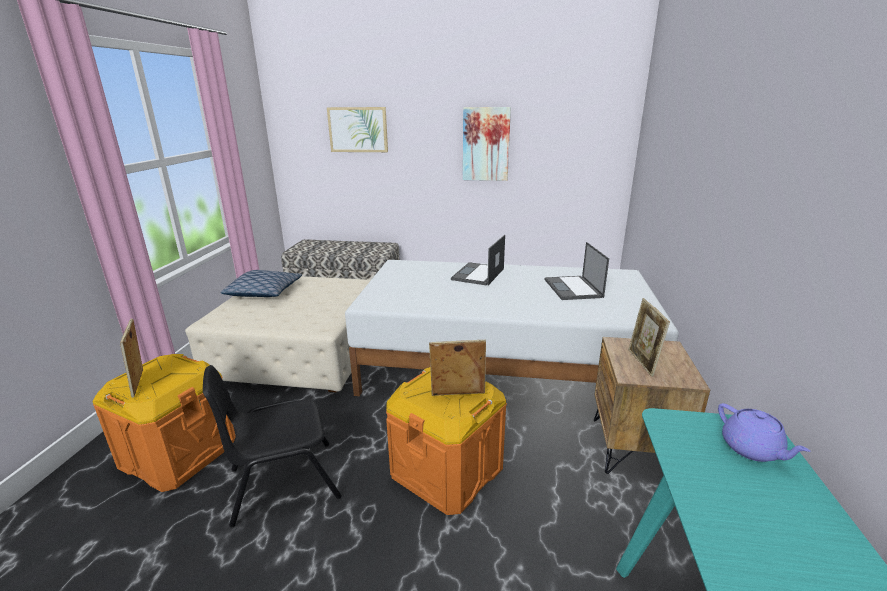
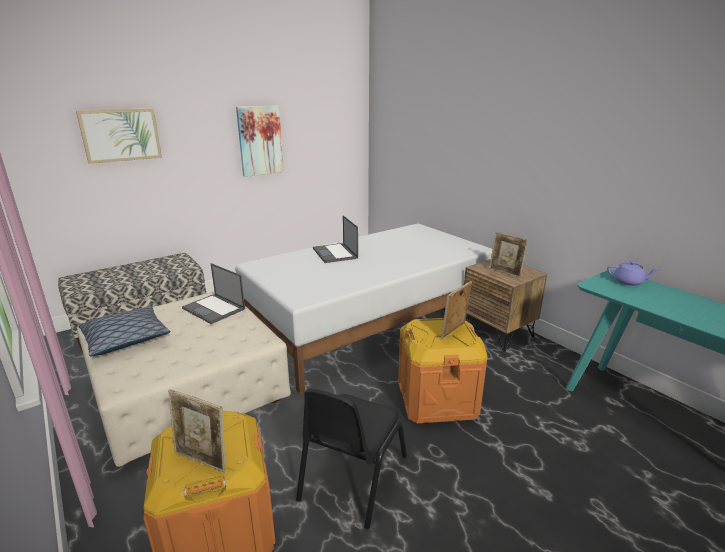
camera: 45 degrees left, 0 degrees up
laptop [545,242,609,300] -> laptop moved to [182,263,245,324]

